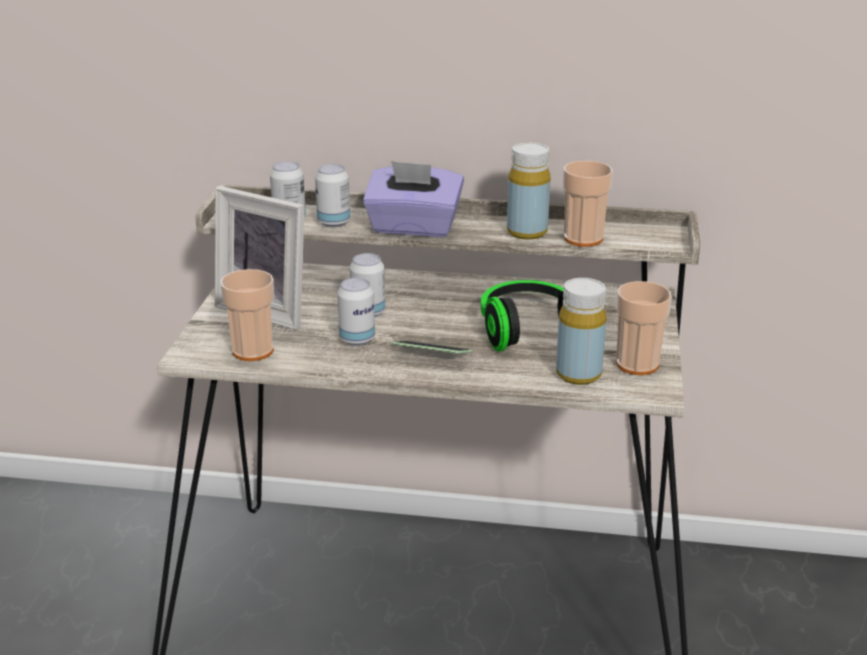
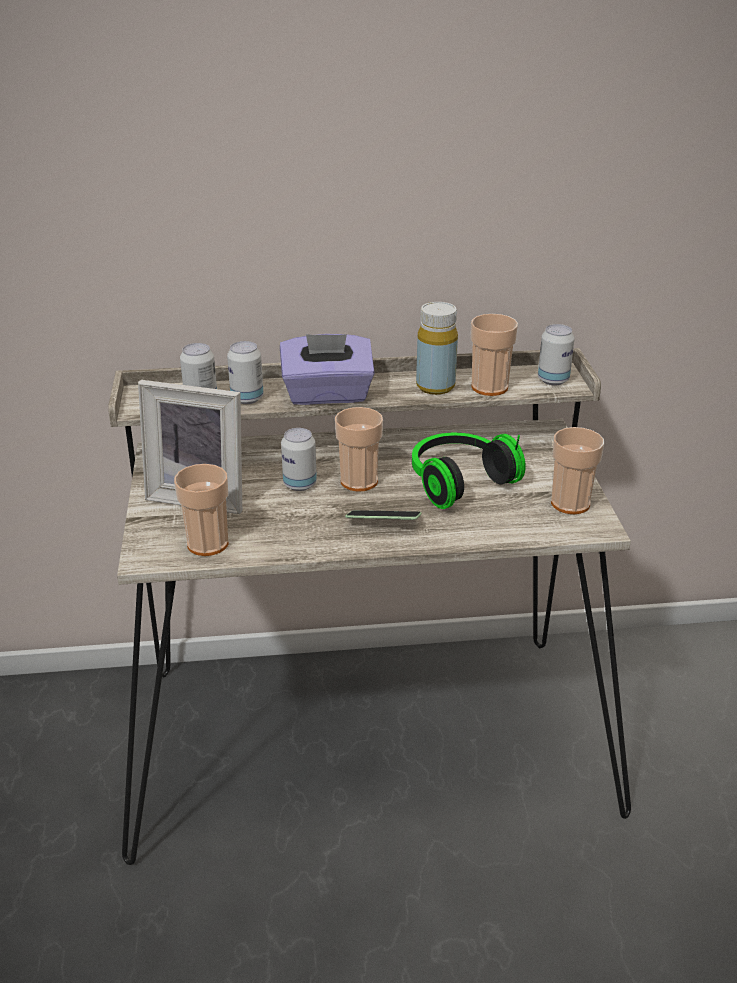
camera: 15 degrees left, 5 degrees up
can [337,278,375,346] -> can moved to [538,324,575,385]
yellow bottle [556,278,607,385] -> none
none -> cup [335,407,383,491]

